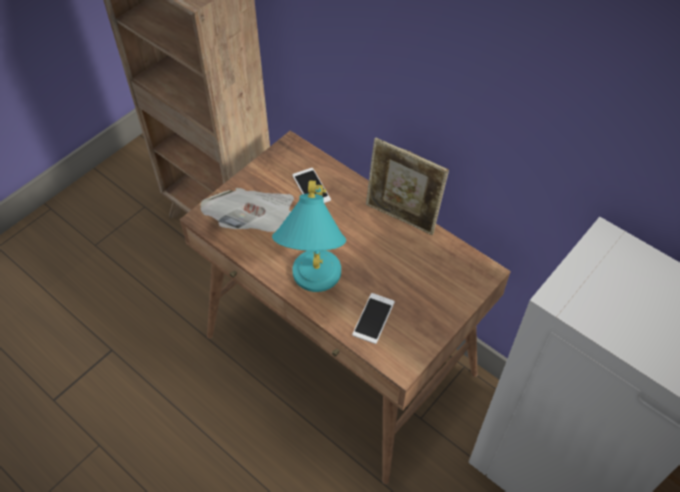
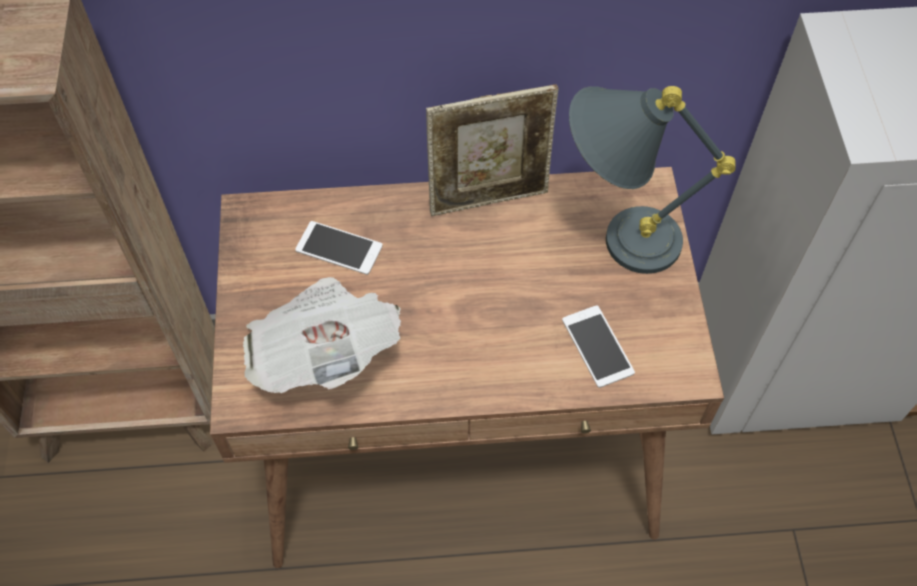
camera: 45 degrees left, 5 degrees up
turquoise table lamp [272,180,346,292] -> none
none -> grey table lamp [569,86,736,274]

